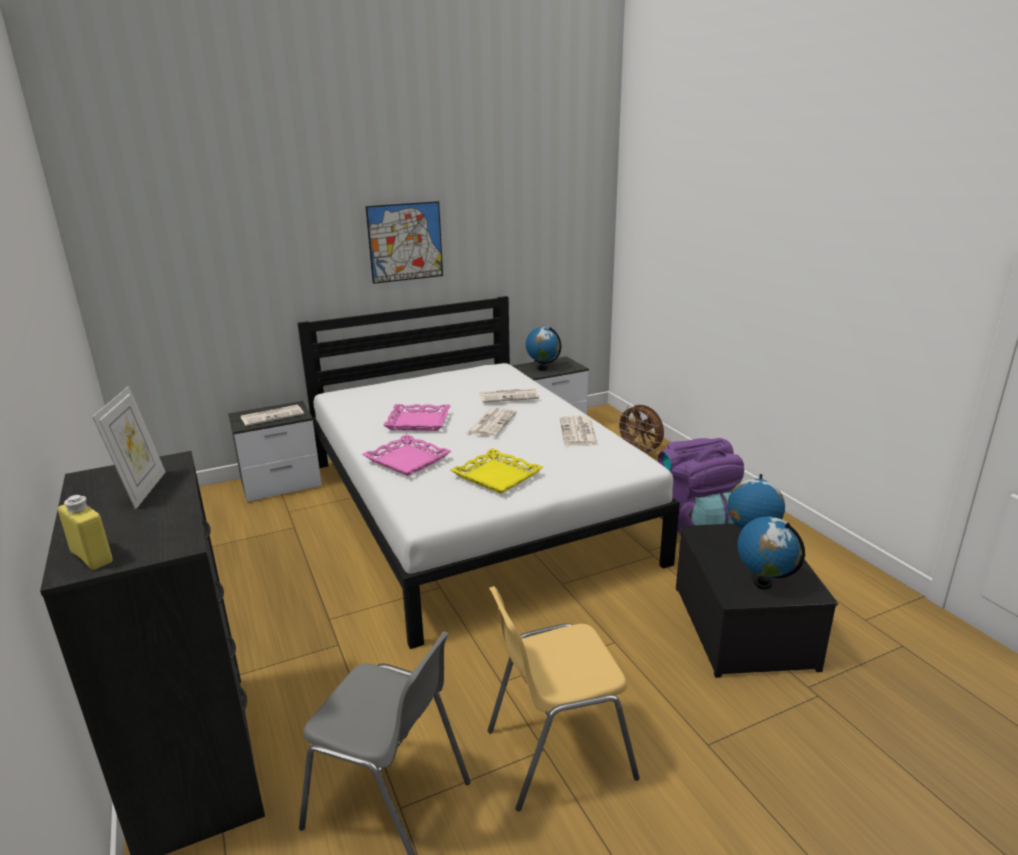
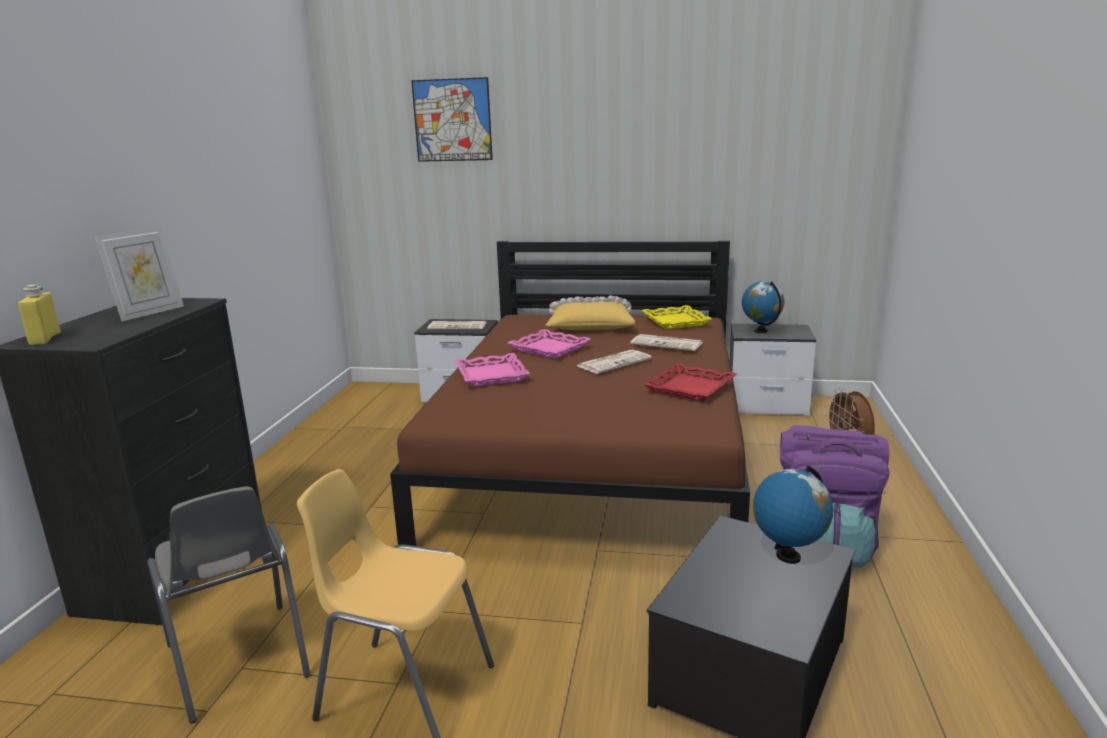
camera: 35 degrees right, 5 degrees down
white bed [297,296,680,649] -> brown bed [390,241,750,546]
picture [365,201,443,284] -> picture moved to [411,77,493,162]
yellow tray [451,448,543,494] -> yellow tray moved to [641,305,712,329]
newspaper [560,416,598,446] -> red tray [643,363,737,402]
globe [737,517,805,589] -> none
none -> yellow pillow [546,295,635,330]

